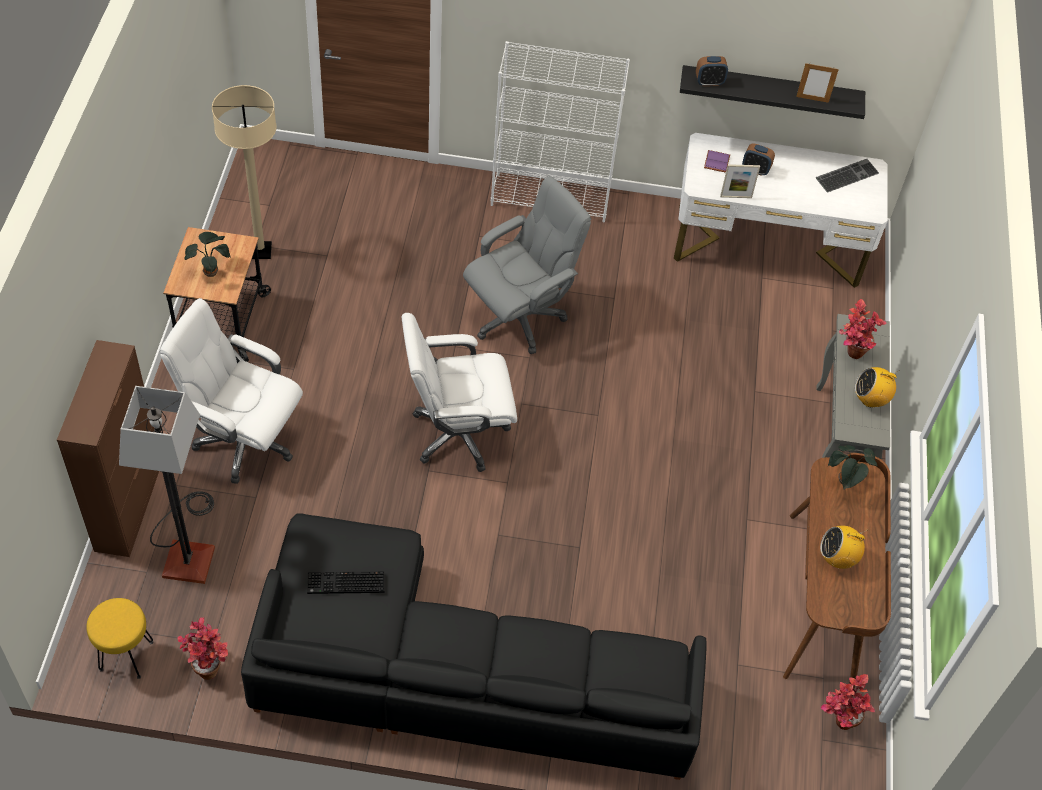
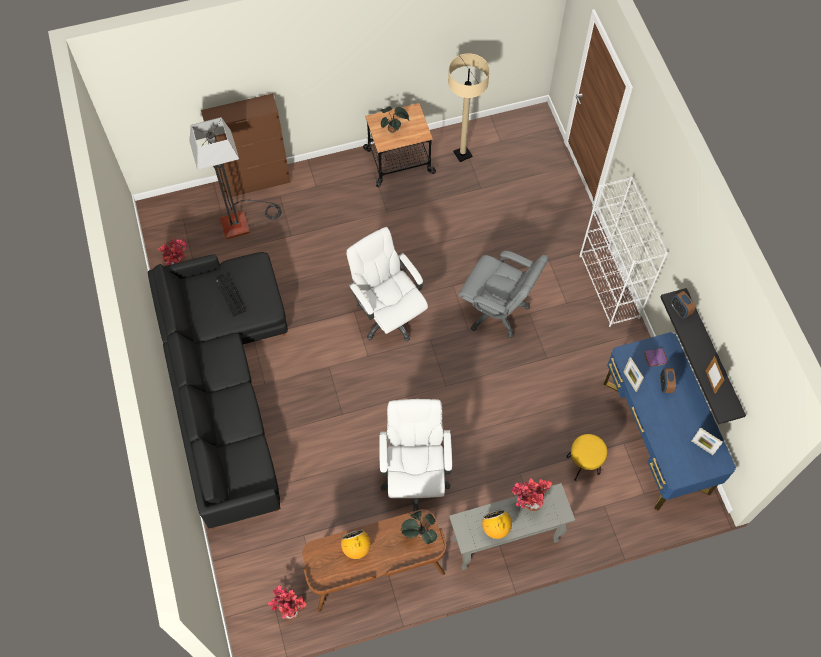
camera: 70 degrees right, 10 degrees up
yellow stool [86,598,154,679] -> yellow stool moved to [566,434,608,481]
white office chair [160,298,303,484] -> white office chair moved to [379,399,452,511]
white desk [674,133,888,288] -> blue desk [603,332,736,511]
keyboard [815,159,879,193] -> picture frame [692,427,723,455]

